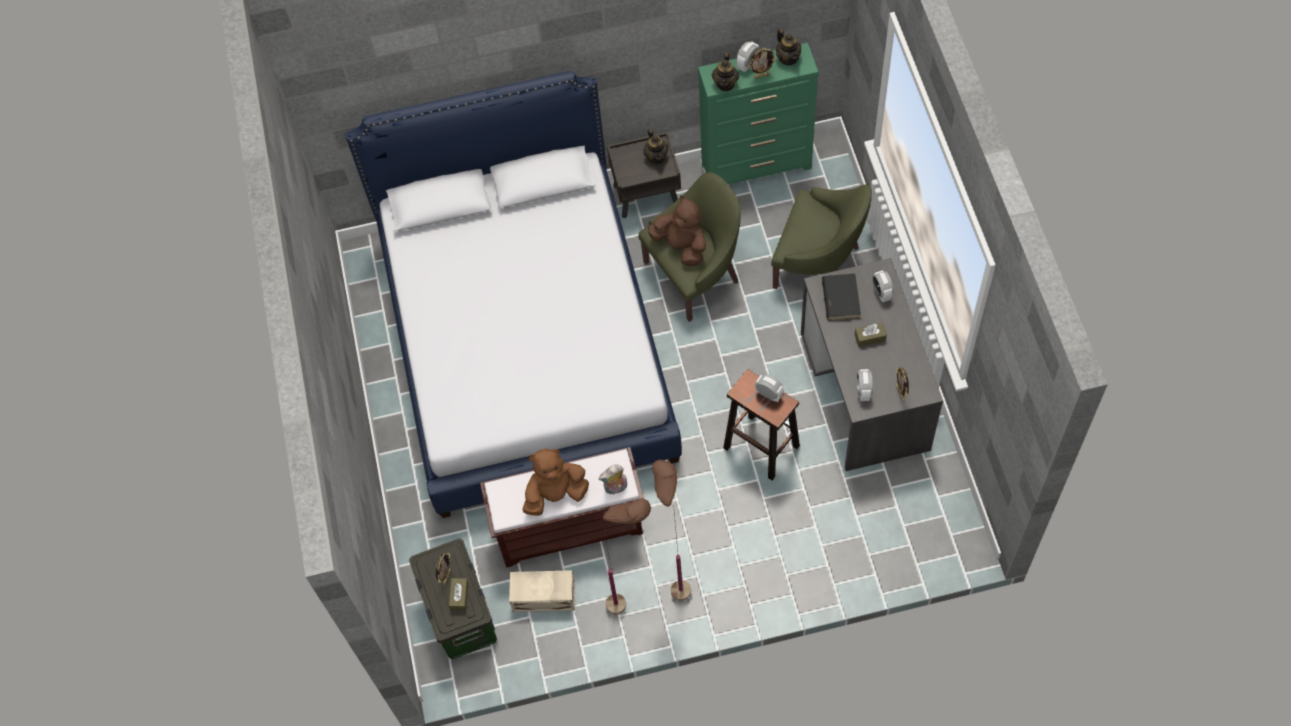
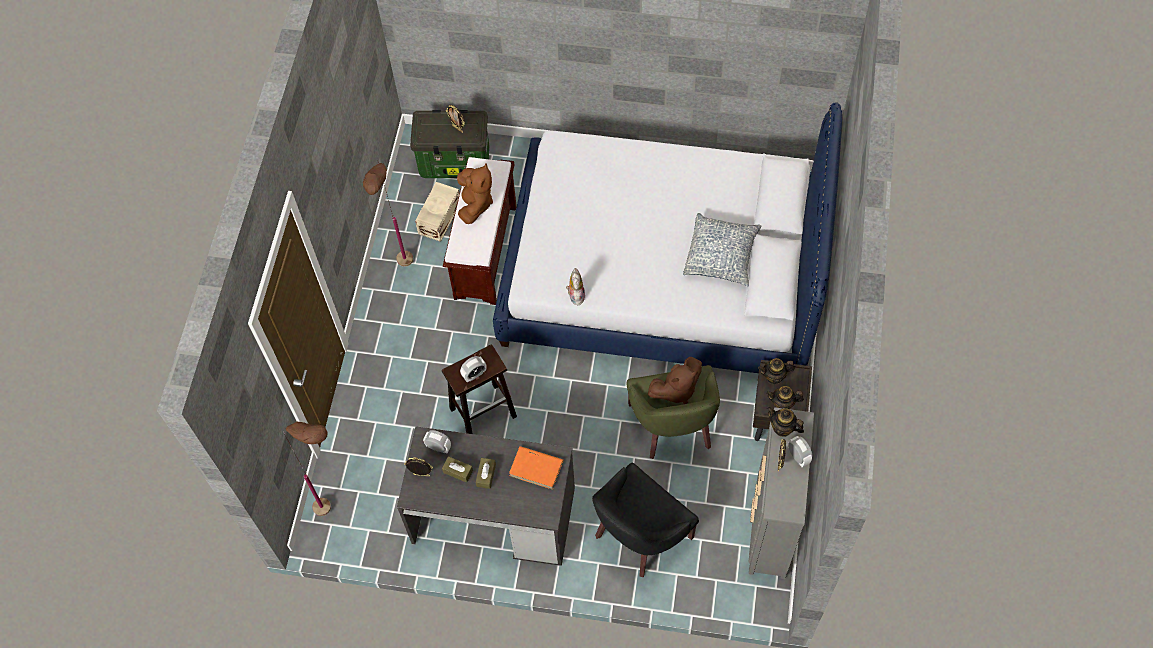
camera: 110 degrees right, 0 degrees up
brown tissue box [449,578,469,611] -> brown tissue box moved to [442,456,473,483]
plush toy [599,465,627,495] -> plush toy moved to [566,268,585,305]
brown floor lamp [653,460,691,601] -> brown floor lamp moved to [286,422,331,516]
green dresser [698,43,819,184] -> grey dresser [749,407,814,579]
green armchair [771,184,872,289] -> black armchair [592,463,699,577]
teapot [776,28,801,65] -> teapot moved to [758,358,795,384]
black book [822,273,861,321] -> orange book [509,446,563,490]
alarm clock [872,270,893,303] -> none
none -> pillow [683,213,761,287]

